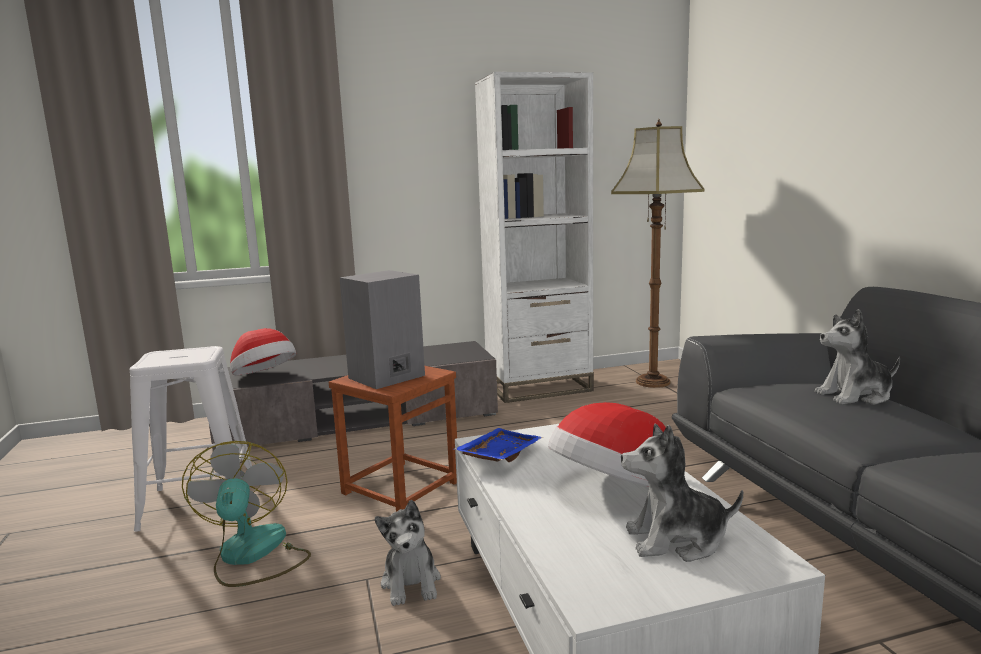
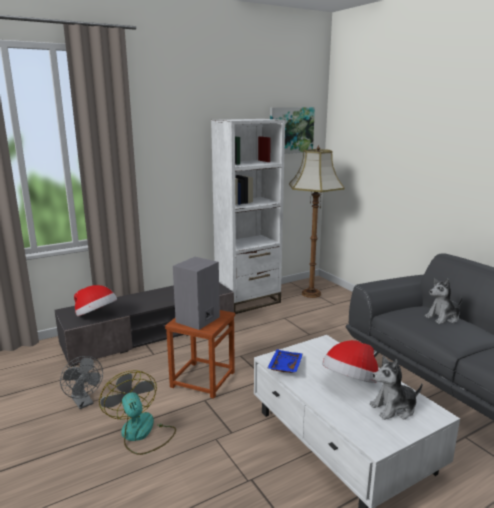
camera: 15 degrees left, 5 degrees up
white stool [130,346,252,531] -> grey fan [60,356,103,409]
plush toy [375,500,441,606] -> none
none -> picture [270,107,315,154]

